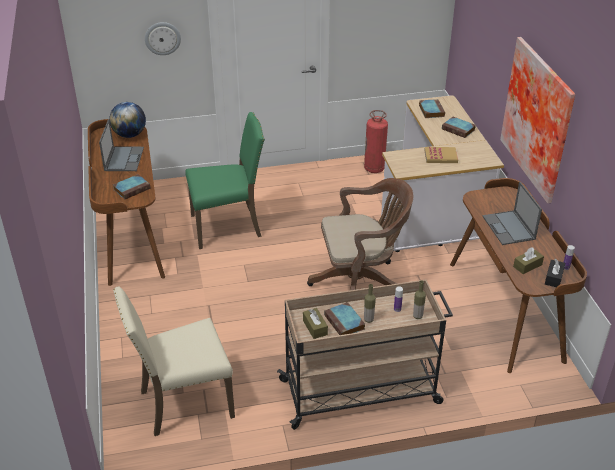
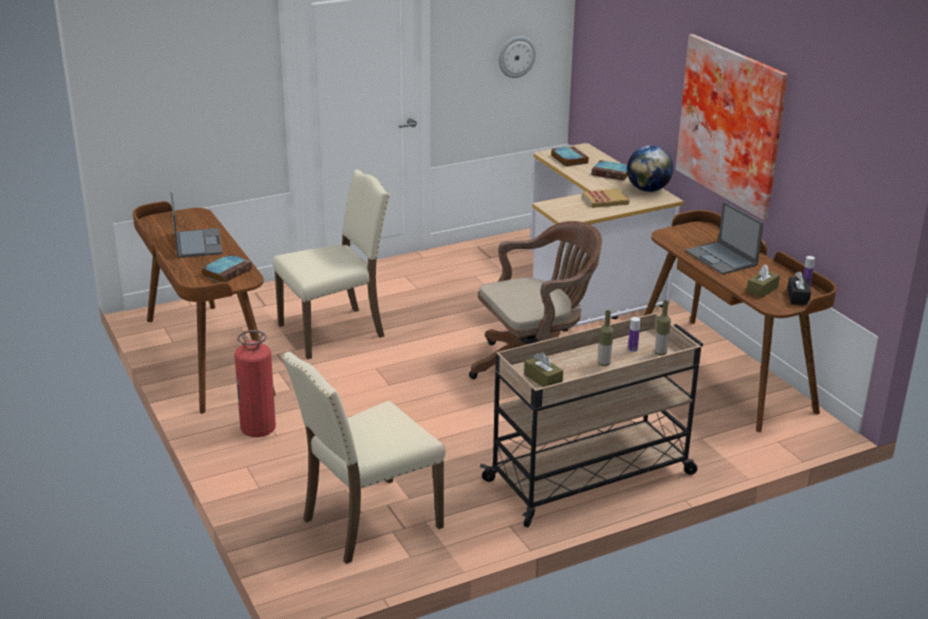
camera: 15 degrees left, 10 degrees down
globe [109,102,146,138] -> globe moved to [627,145,673,192]
wall clock [145,22,181,55] -> wall clock moved to [499,36,536,78]
green chair [185,112,265,249] -> beige chair [272,170,390,360]
book [324,302,365,335] -> none
fire extinguisher [364,110,388,173] -> fire extinguisher moved to [234,330,276,437]

